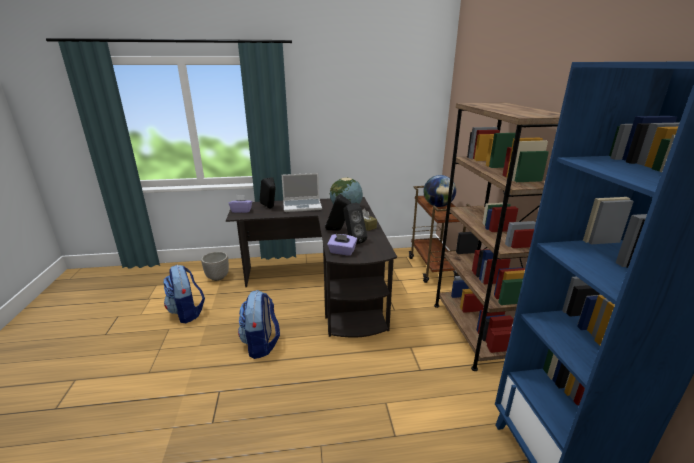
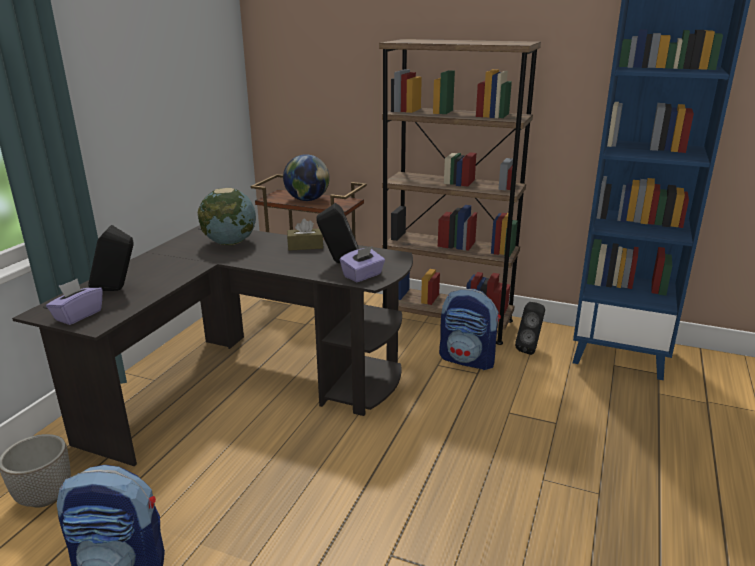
camera: 60 degrees left, 0 degrees up
backpack [238,290,280,359] -> backpack moved to [439,289,501,370]
laptop [282,173,322,212] -> none
black speaker [325,194,351,231] -> black speaker moved to [515,302,545,355]

